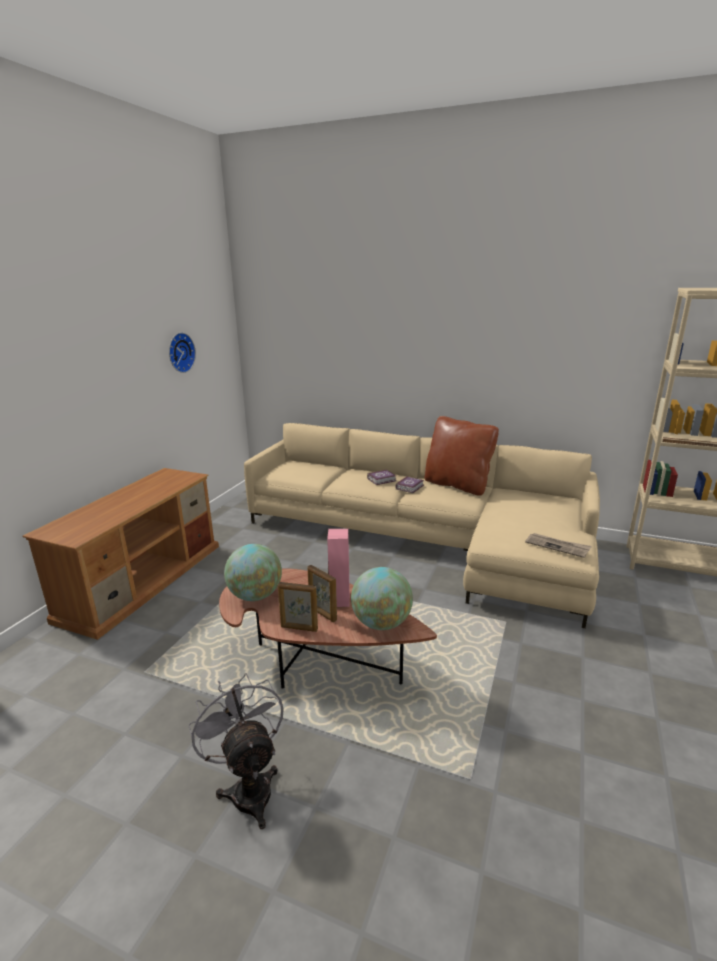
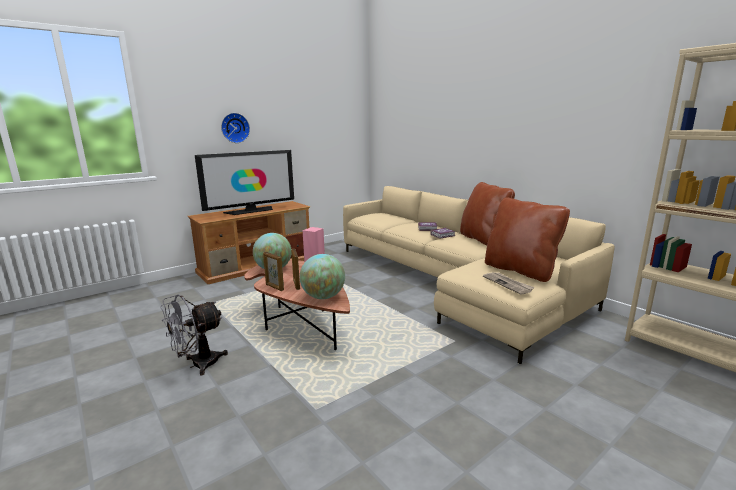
camera: 30 degrees right, 5 degrees down
wall clock [169,333,196,373] -> wall clock moved to [221,113,250,143]
grey fan [188,673,284,829] -> grey fan turned 135 degrees counterclockwise [160,294,228,375]
none -> television [195,150,294,215]
none -> brown pillow [485,198,570,282]

